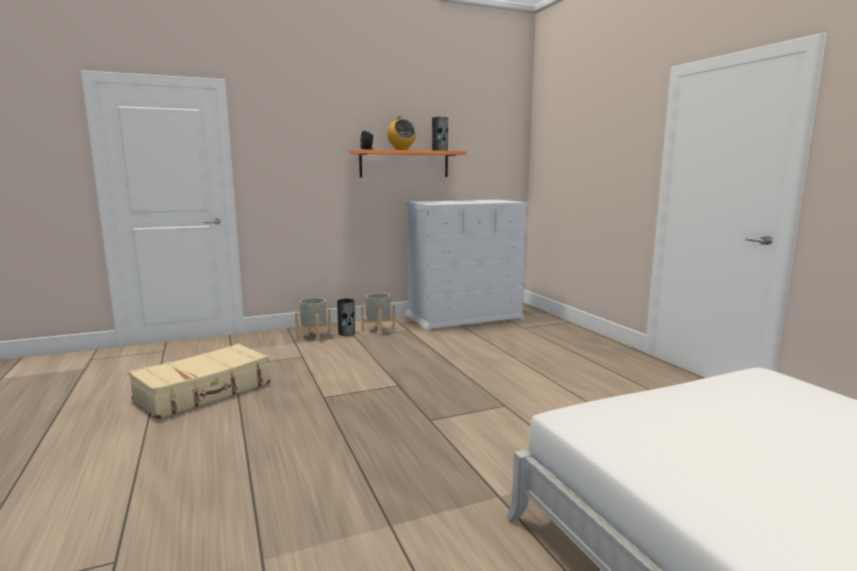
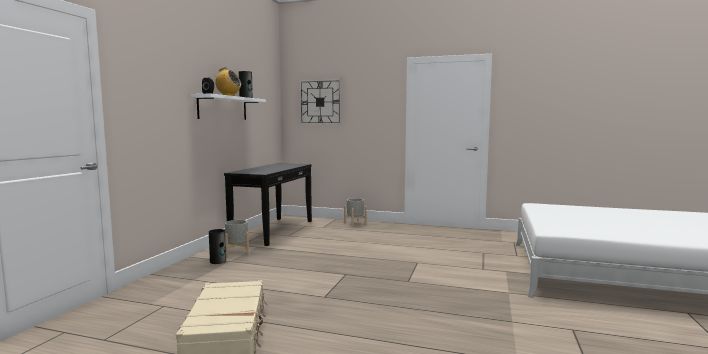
camera: 50 degrees left, 5 degrees down
grey planter [295,298,332,342] -> grey planter moved to [344,198,367,226]
orange shelf [349,149,466,177] -> white shelf [191,94,266,120]
white dresser [405,200,528,331] -> black console table [224,163,312,246]
none -> wall clock [299,79,342,125]

